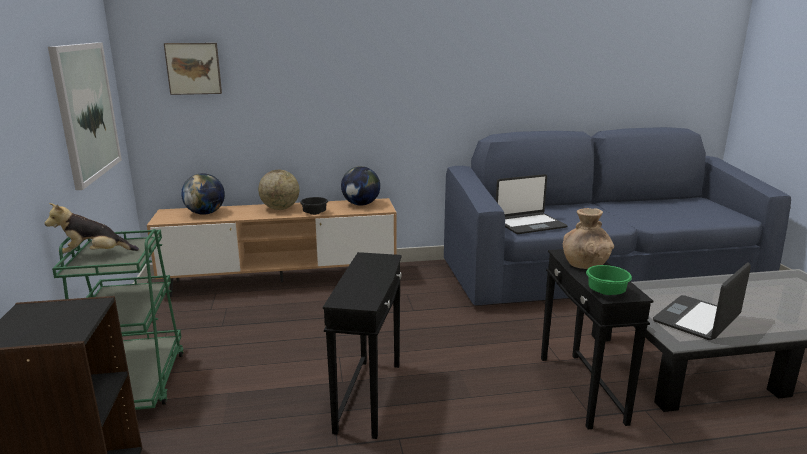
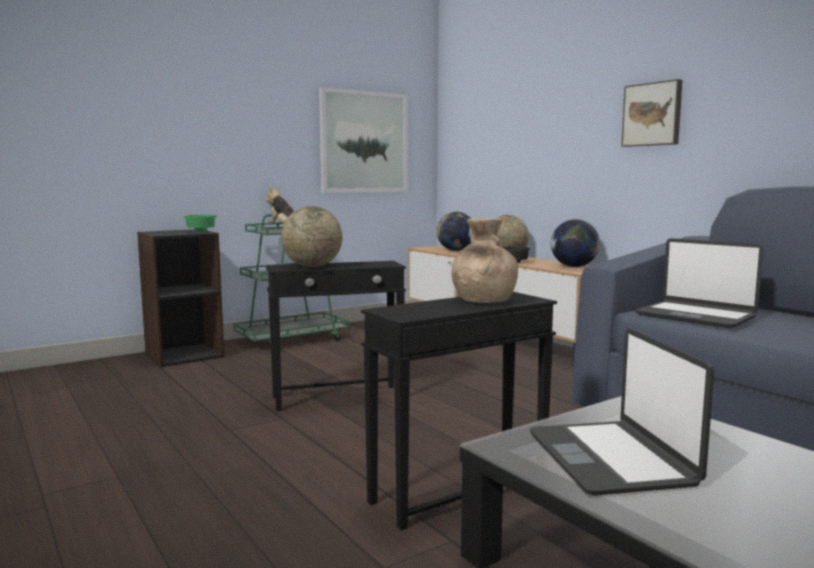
camera: 65 degrees right, 10 degrees down
picture [164,43,222,95] -> picture moved to [621,79,683,147]
green bowl [586,265,632,295] -> green bowl moved to [184,215,217,232]
laptop [653,262,751,340] -> laptop turned 120 degrees counterclockwise [530,328,714,496]
none -> globe [281,206,343,267]

